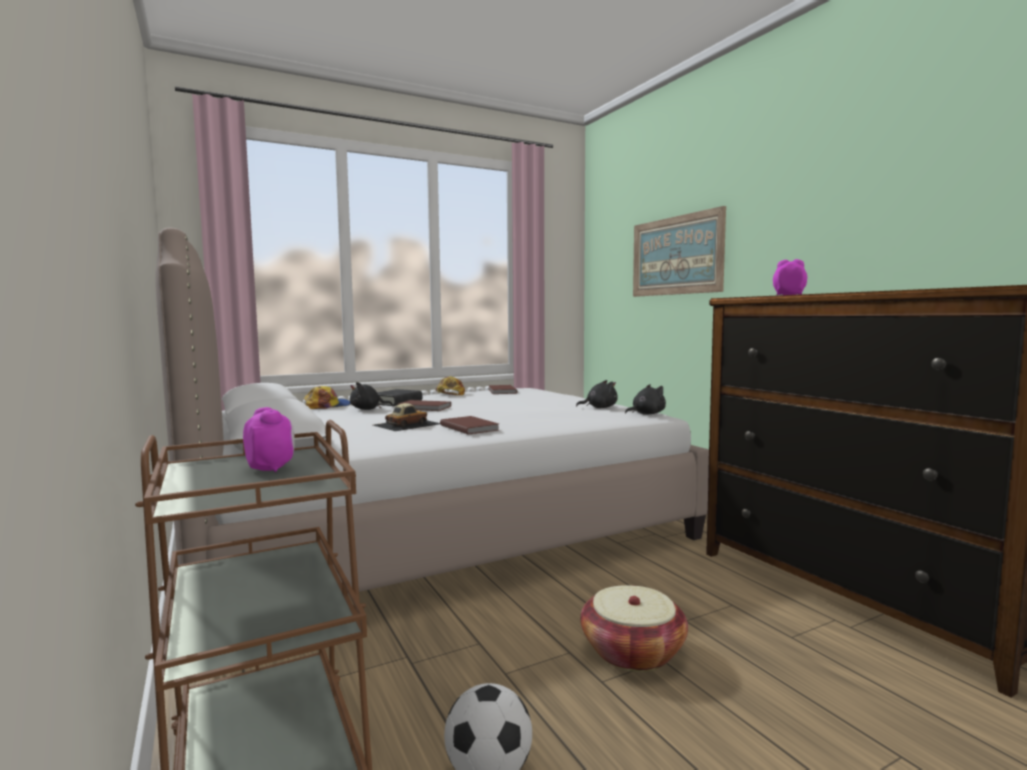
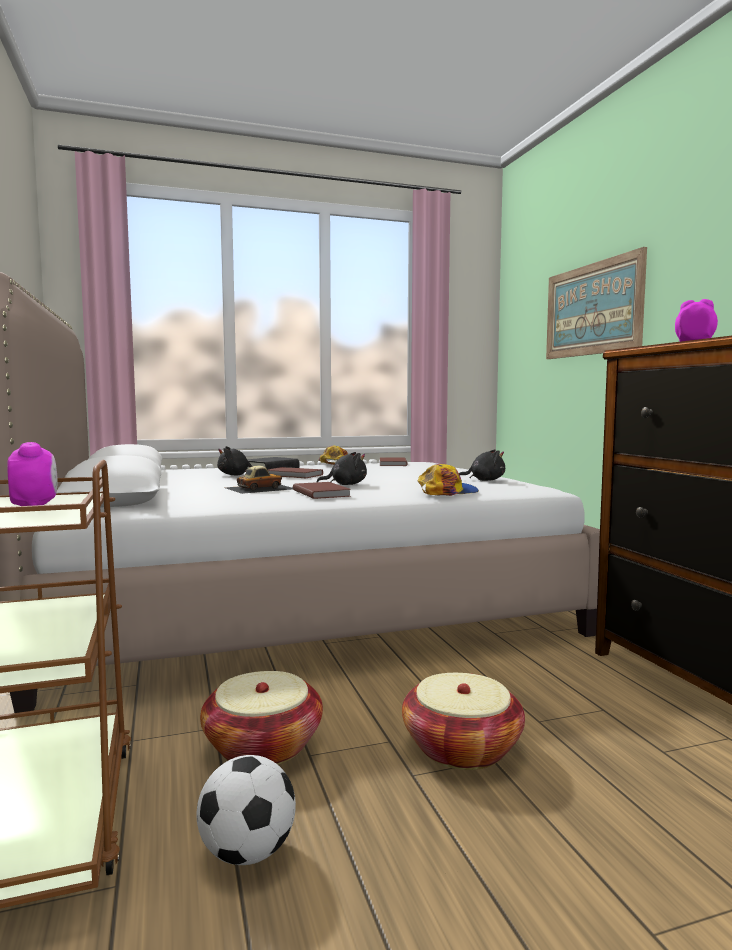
camera: 10 degrees right, 0 degrees up
cap [304,386,351,409] -> cap moved to [418,464,479,496]
black plush toy [625,384,666,415] -> black plush toy moved to [317,452,367,485]
none -> basket [200,671,323,765]

